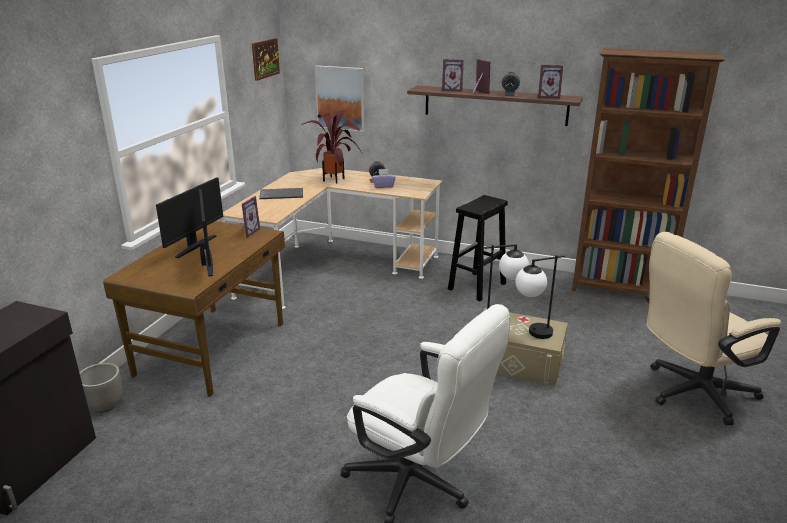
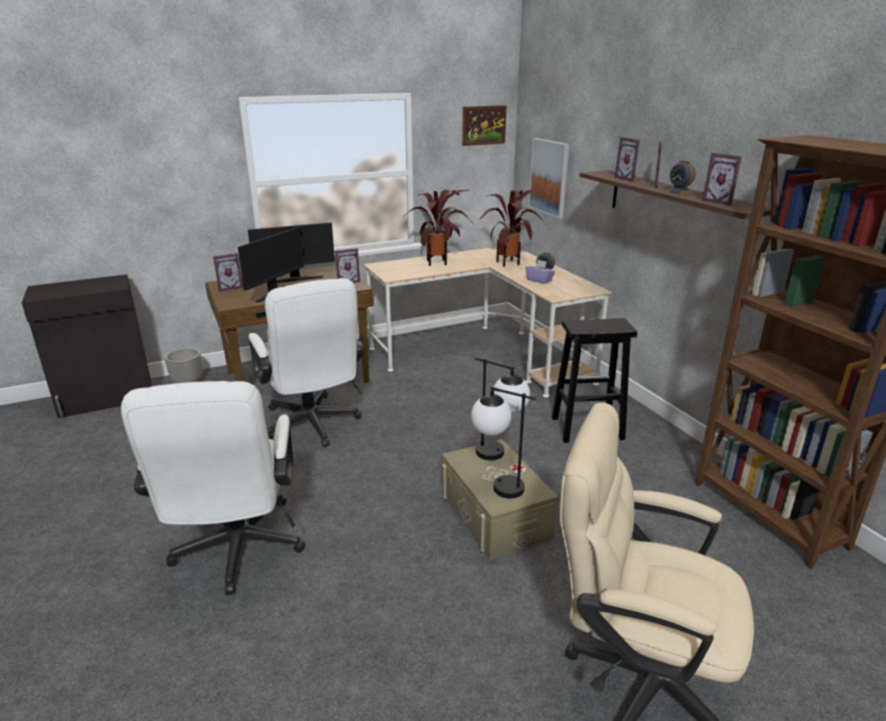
camera: 45 degrees right, 0 degrees up
keyboard [259,188,303,199] -> potted plant [403,189,472,266]
none -> picture frame [213,253,243,292]
none -> white office chair [249,278,365,447]

